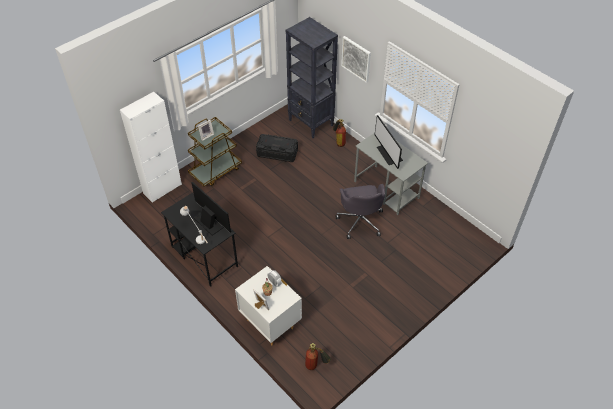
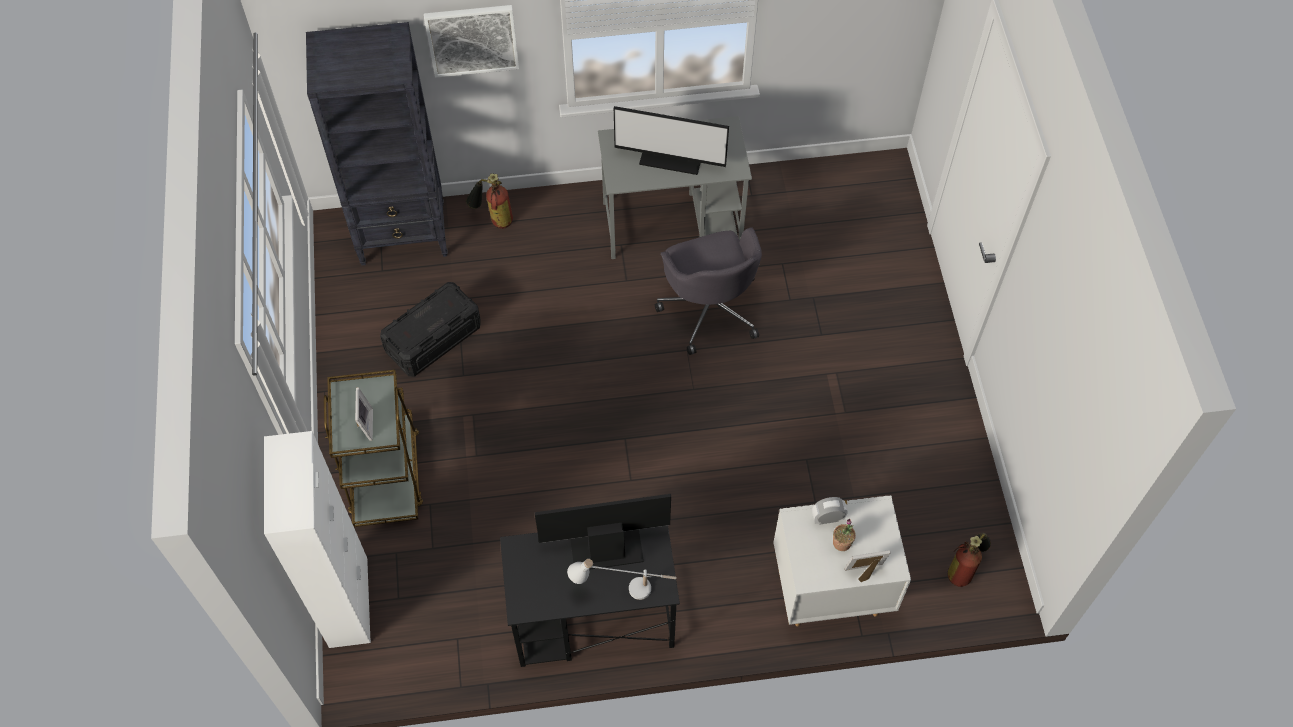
camera: 55 degrees left, 10 degrees up
grey office chair [335,184,385,239] -> grey office chair turned 45 degrees clockwise [655,227,762,355]

